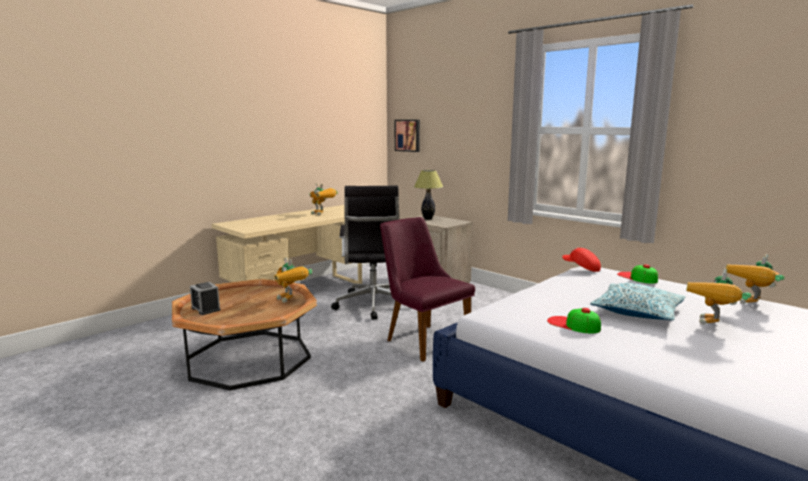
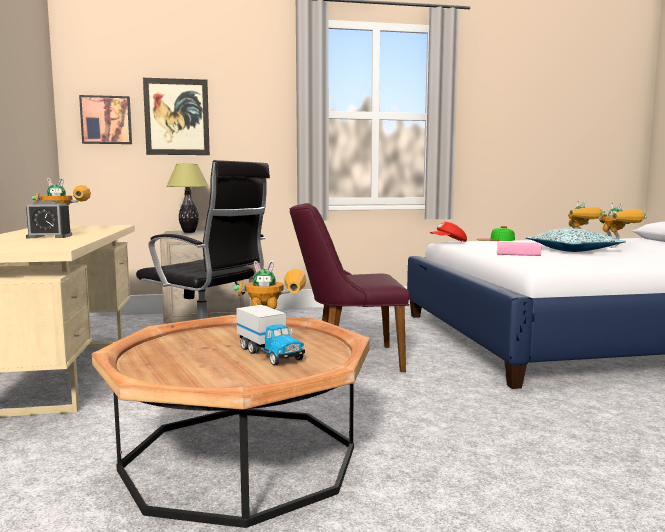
camera: 55 degrees left, 5 degrees down
alarm clock [190,282,220,315] -> alarm clock moved to [26,200,72,238]
cap [547,308,601,333] -> none
none -> picture [143,78,210,155]
none -> toy truck [236,305,305,366]
none -> pink book [497,242,541,256]

